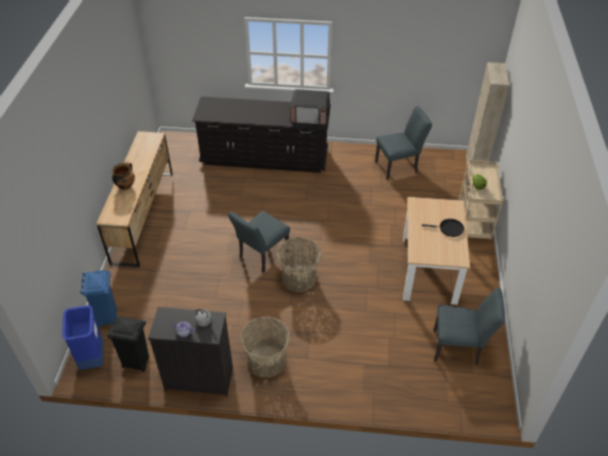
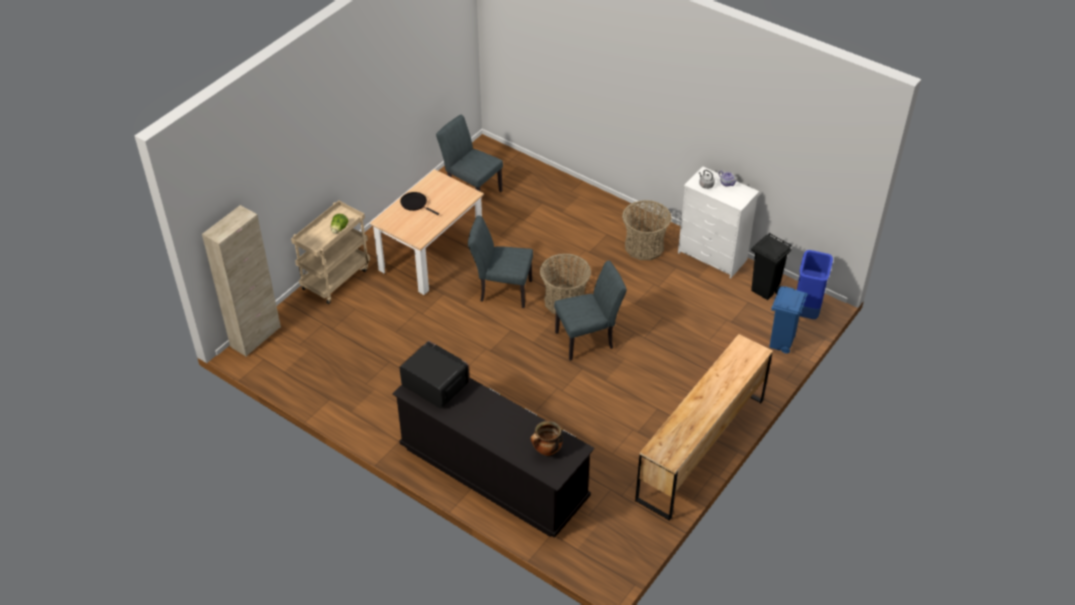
camera: 150 degrees left, 0 degrees up
cooking pot [111,162,135,190] -> cooking pot moved to [530,421,563,456]
black dresser [148,307,233,397] -> white dresser [678,166,759,278]
grey chair [375,106,432,180] -> grey chair moved to [468,216,533,308]

